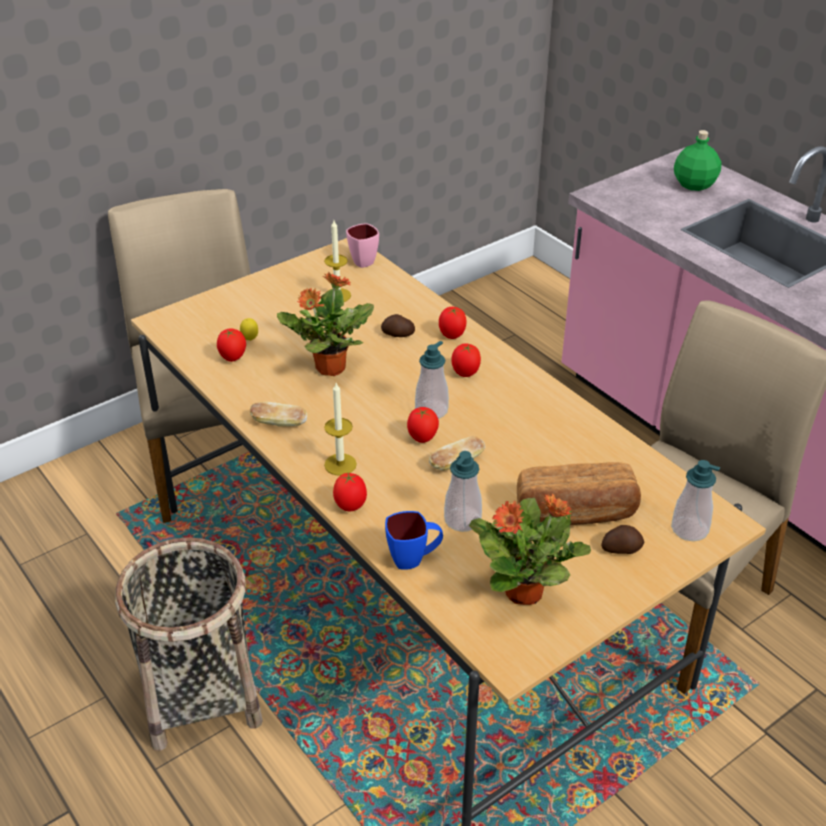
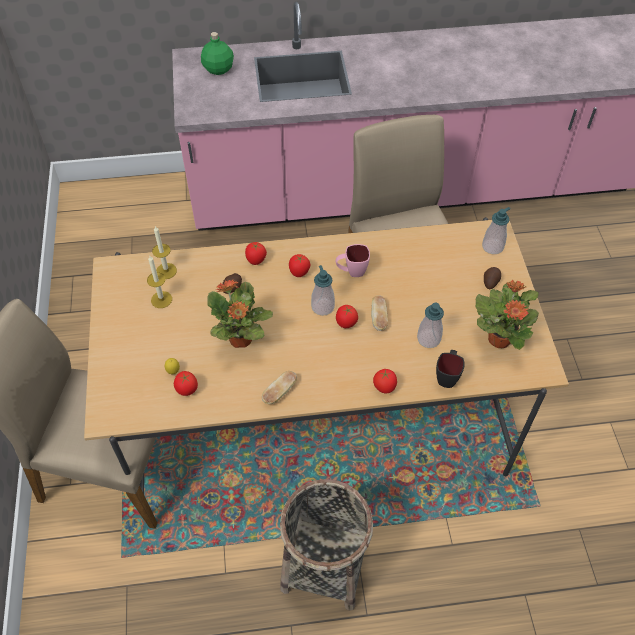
camera: 60 degrees left, 15 degrees up
candle [324,383,357,476] -> candle moved to [152,226,177,279]
pink mug [346,223,379,268] -> pink mug moved to [336,244,370,277]
blue mug [385,511,443,570] -> black mug [436,350,465,388]
bread [517,462,641,525] -> none

